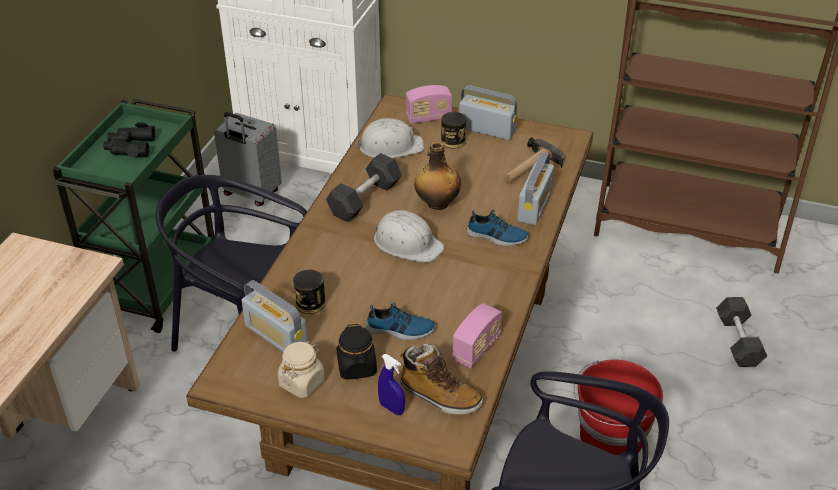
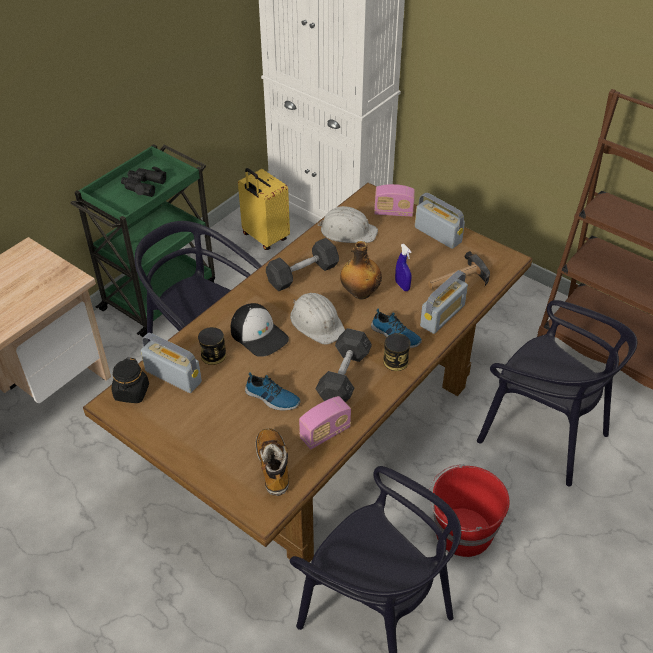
camera: 20 degrees right, 5 degrees up
grey suitcase [214,112,282,206] -> yellow suitcase [238,168,290,250]
radio [241,280,307,352] -> radio turned 150 degrees clockwise [141,333,202,393]
beige jar [278,341,325,398] -> none
black jar [337,324,377,380] -> black jar moved to [112,357,149,403]
blue spray bottle [378,354,405,415] -> blue spray bottle moved to [395,244,412,291]
boot [400,344,483,415] -> boot turned 150 degrees counterclockwise [256,428,289,496]
can [441,112,467,148] -> can moved to [383,333,410,371]
grey dumbbell [716,297,767,367] -> grey dumbbell moved to [316,328,372,402]
none -> cap [231,303,289,357]
none -> black chair [477,300,637,487]

